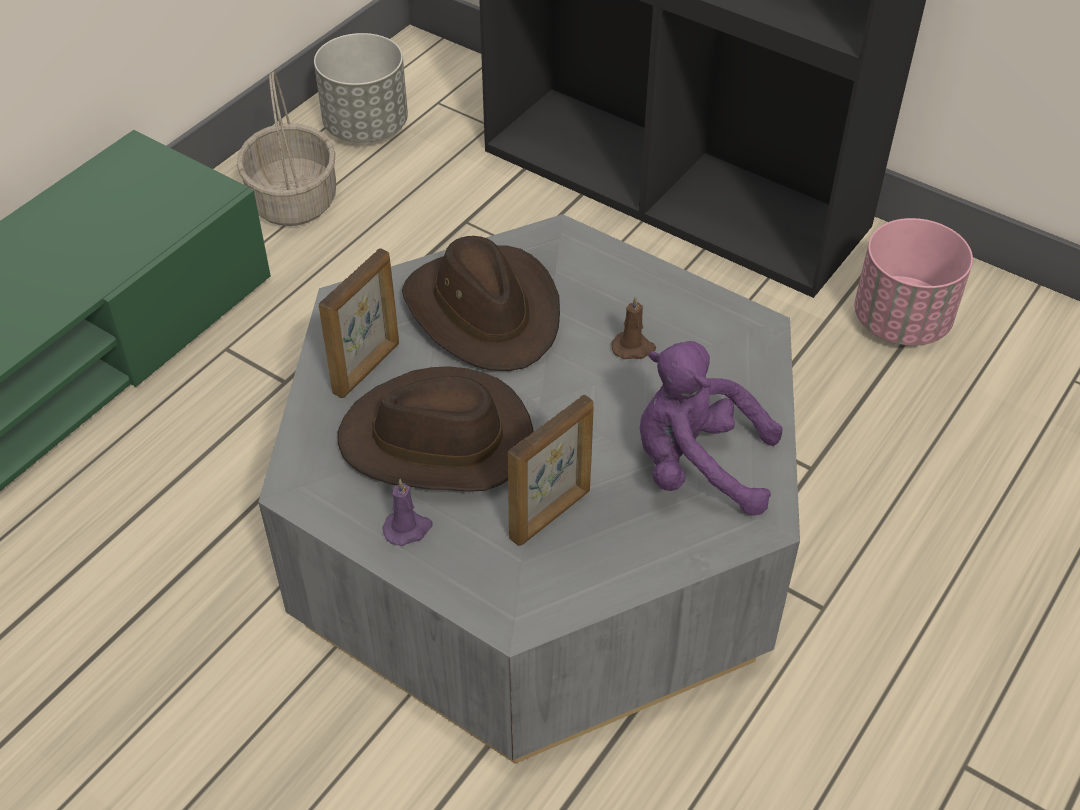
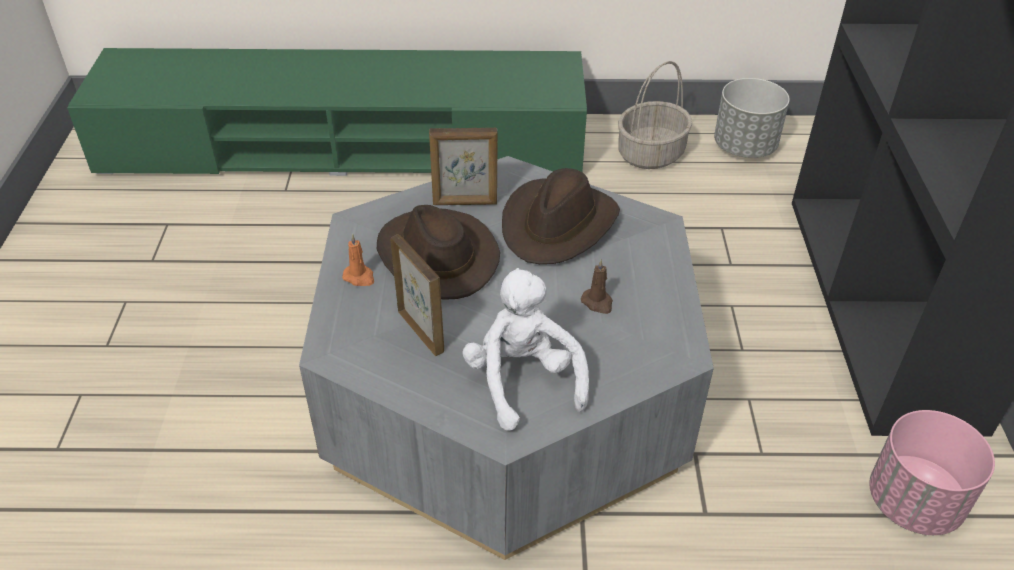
camera: 55 degrees right, 5 degrees down
purple candle [382,479,432,546] -> orange candle [342,234,374,286]
picture frame [508,394,594,546] -> picture frame turned 135 degrees counterclockwise [390,235,444,357]
purple plush toy [640,341,783,516] -> white plush toy [462,268,589,431]

